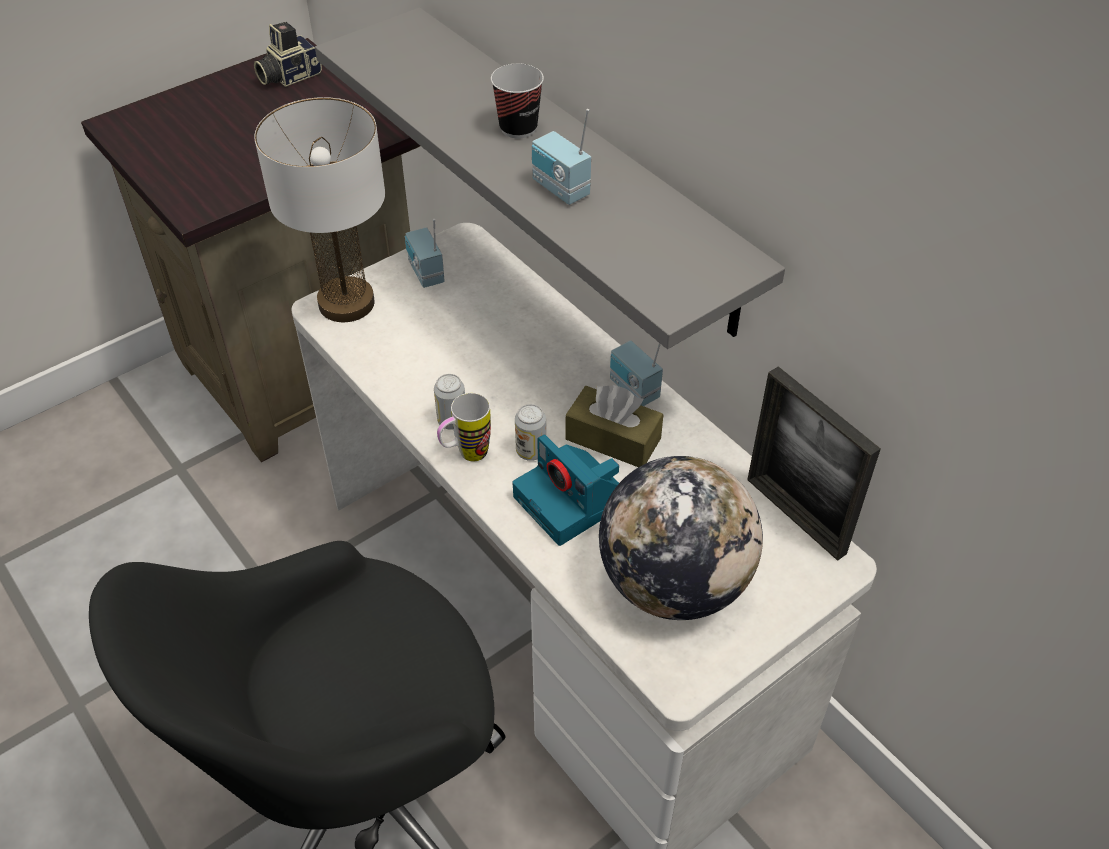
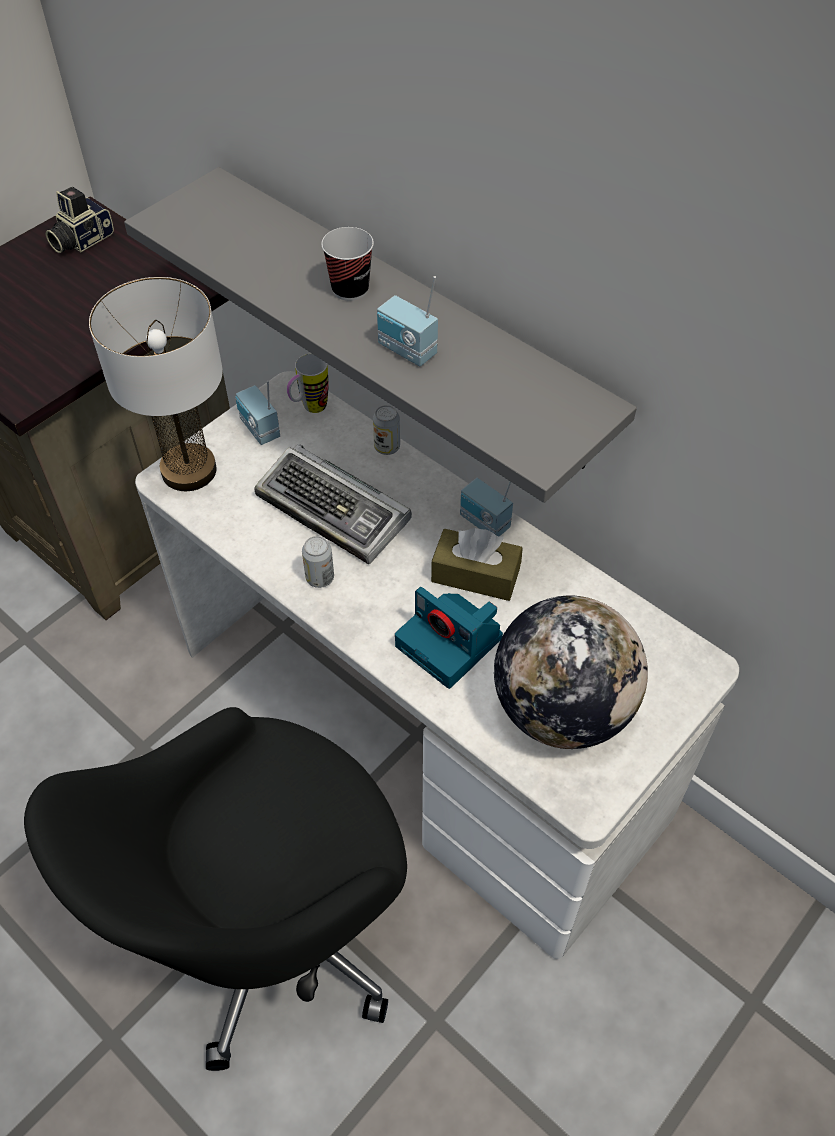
camera: 10 degrees left, 5 degrees up
mug [437,393,491,462] -> mug moved to [287,354,329,413]
can [515,404,546,461] -> can moved to [373,405,400,455]
picture frame [747,366,881,561] -> none
none -> keyboard [254,444,412,564]

